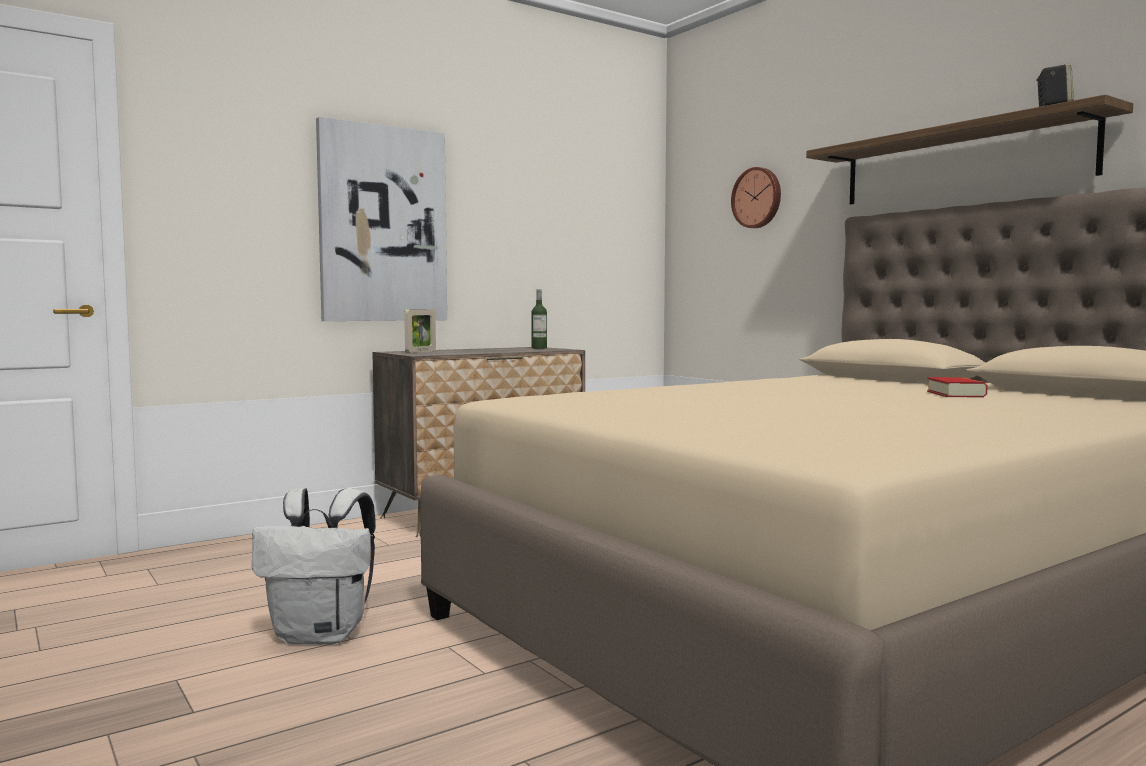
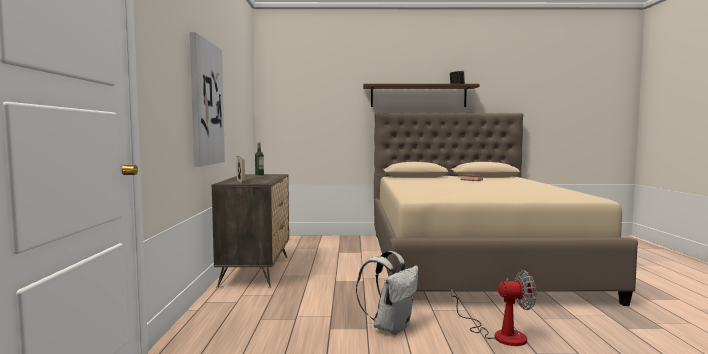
camera: 55 degrees left, 0 degrees up
wall clock [731,167,781,228] -> none
none -> fan [451,270,537,346]

